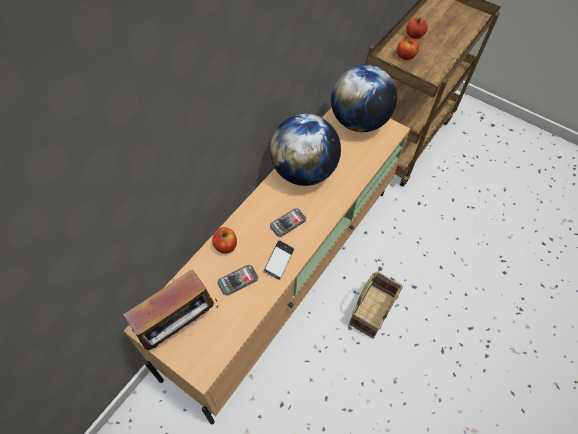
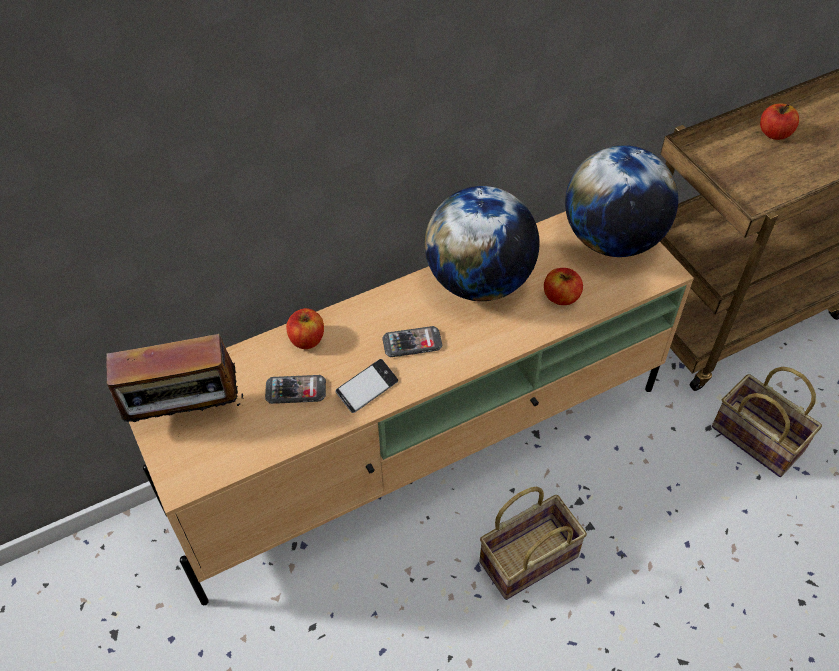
camera: 30 degrees right, 5 degrees down
apple [397,38,419,60] -> apple moved to [544,268,583,305]
none -> basket [712,367,822,477]

